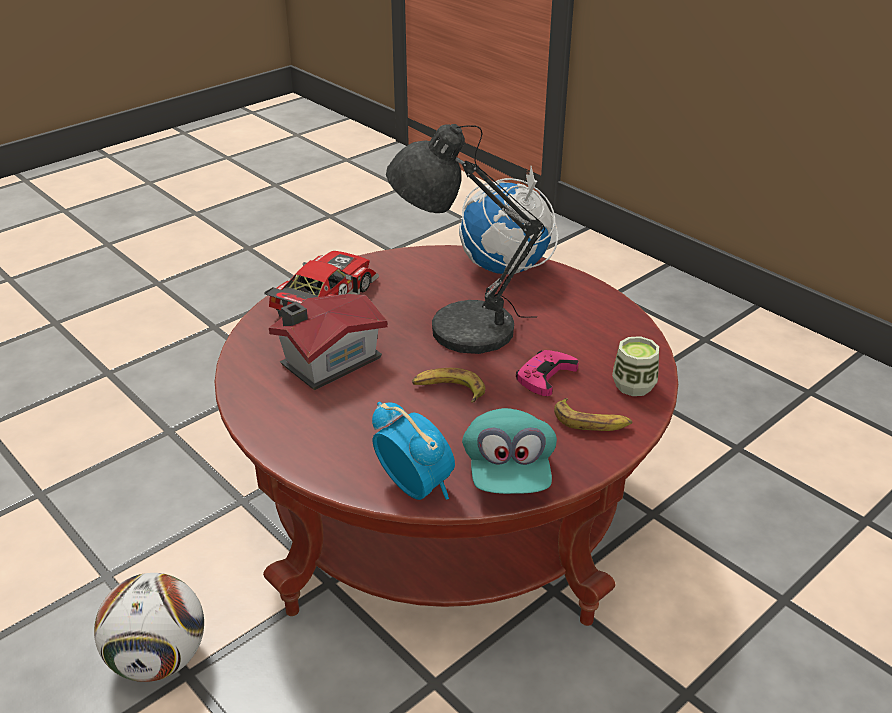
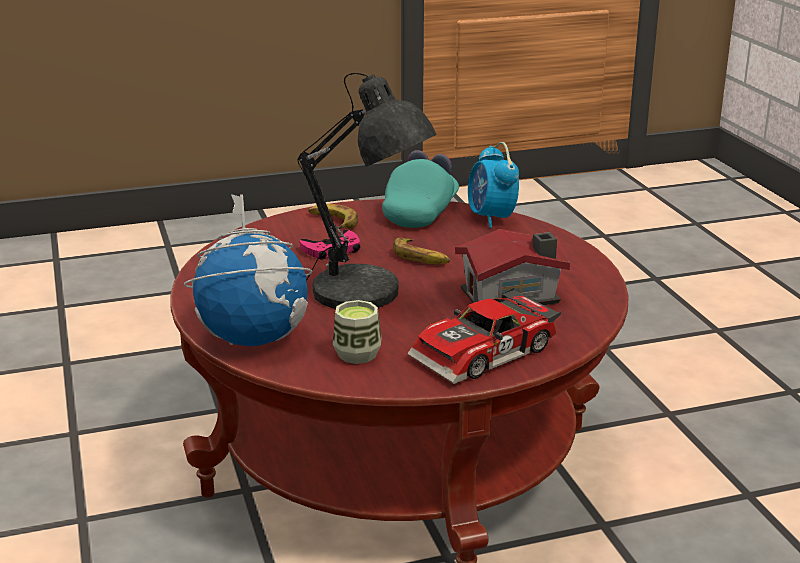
camera: 155 degrees left, 10 degrees down
football [94,573,204,682] -> none
cup [612,336,659,396] -> cup moved to [333,300,382,364]

